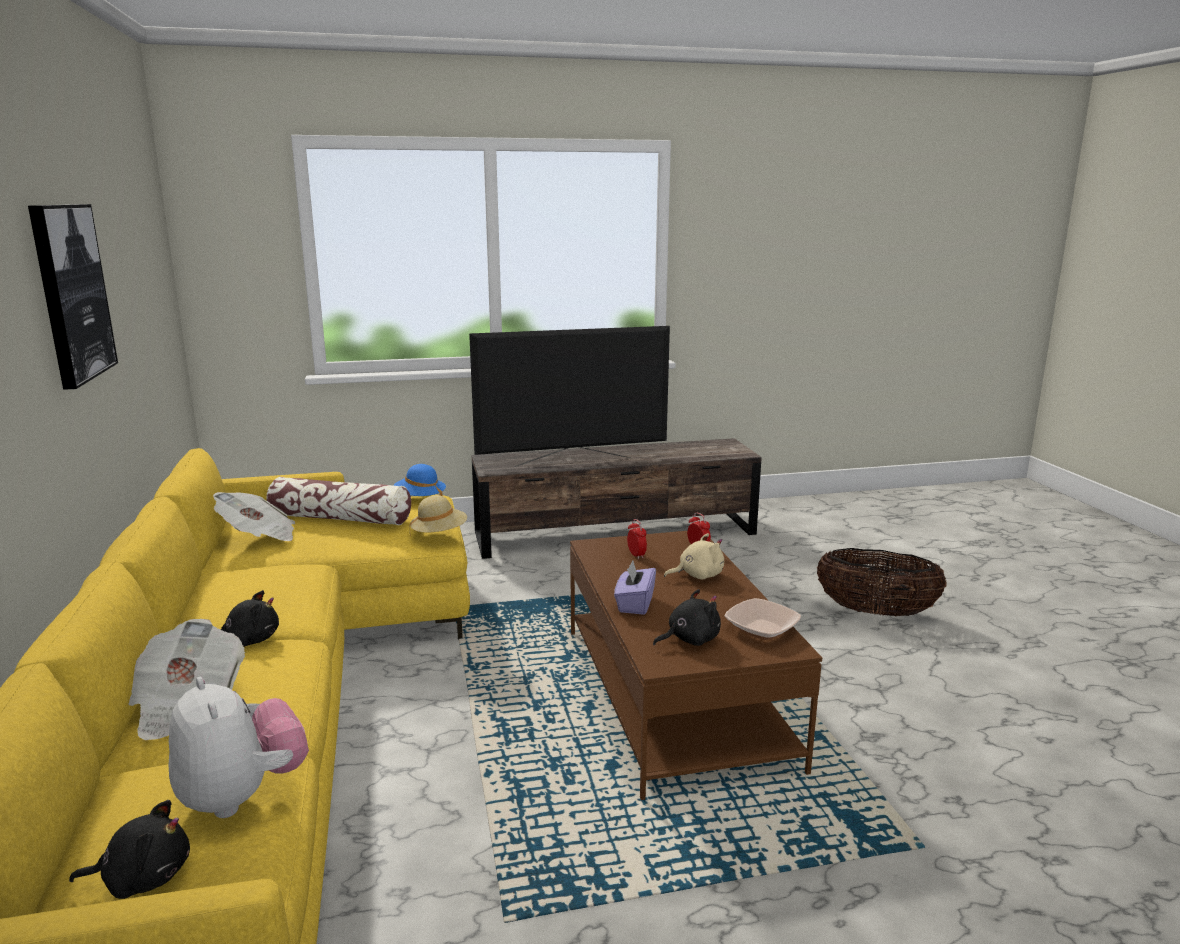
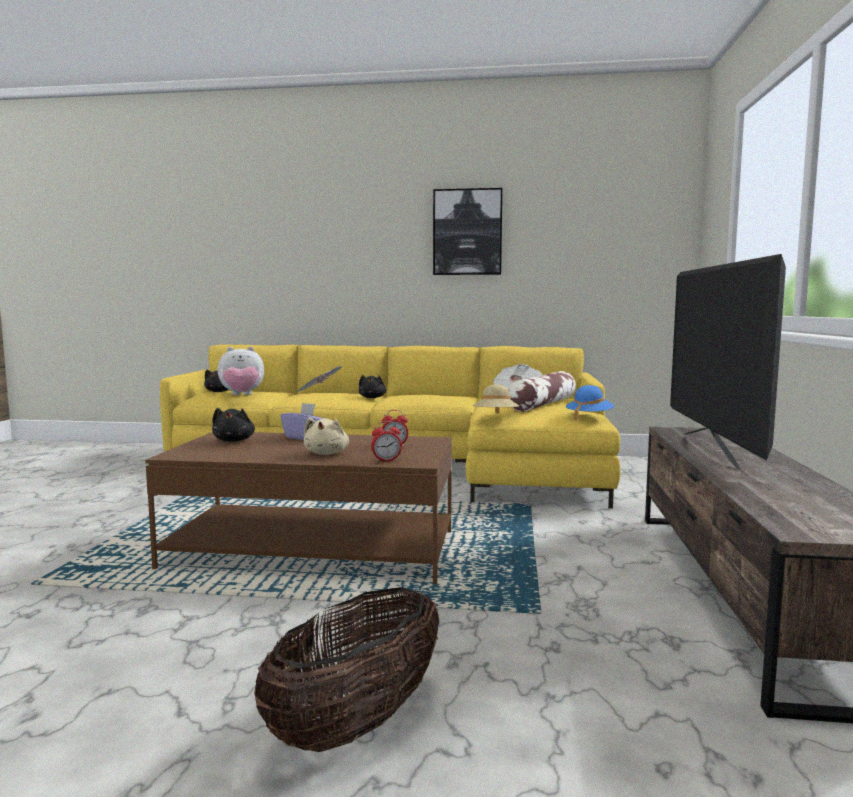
camera: 110 degrees right, 10 degrees down
bowl [725,598,801,640] -> none

